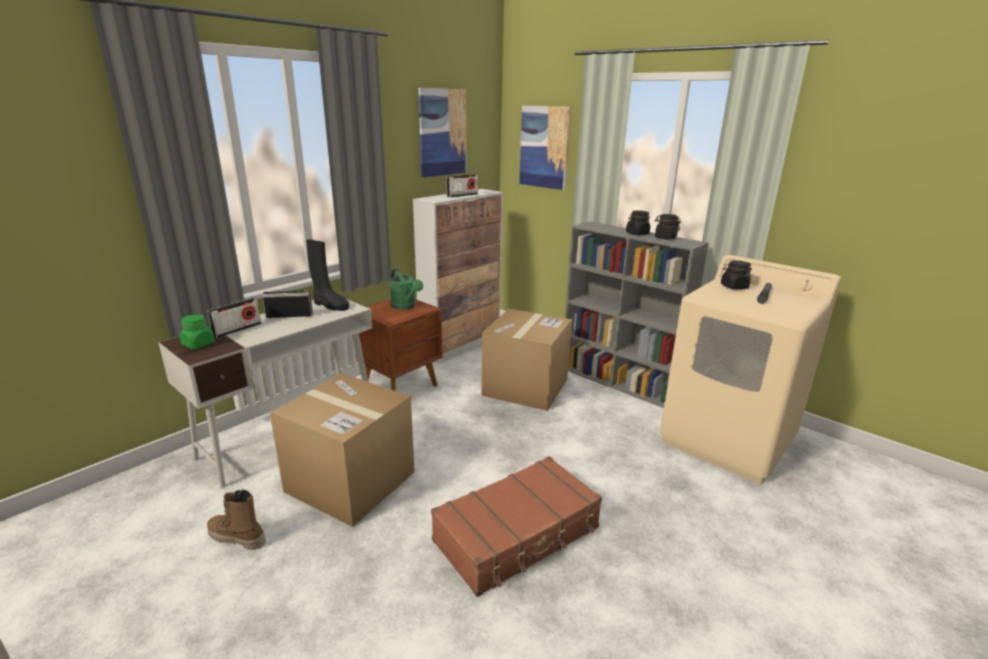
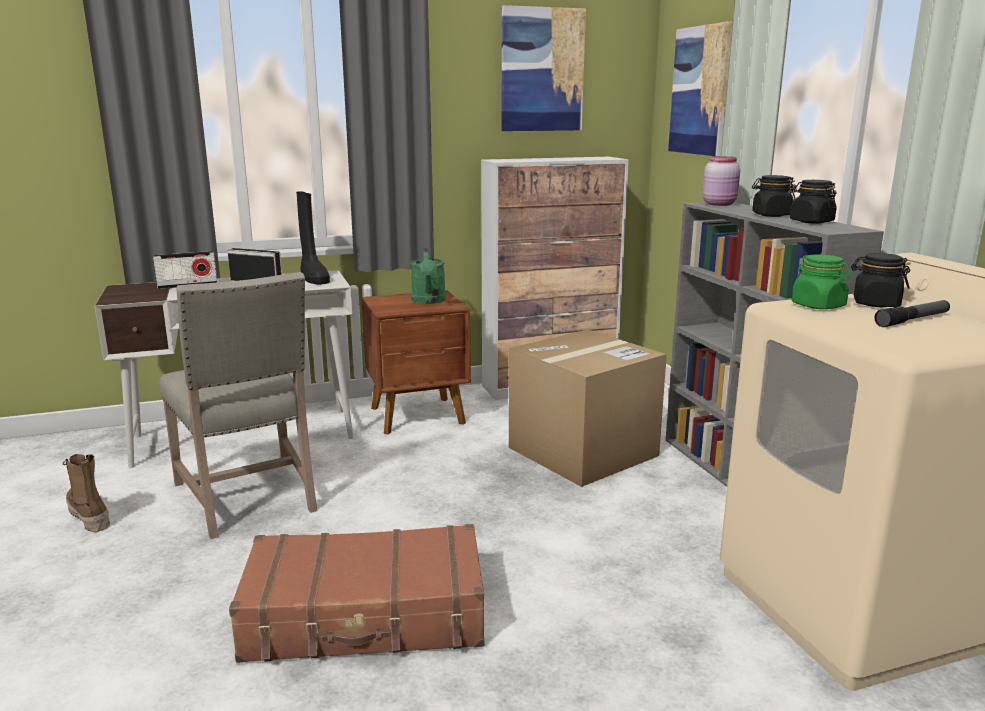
camera: 30 degrees right, 5 degrees down
green jar [180,315,215,349] -> green jar moved to [792,254,851,309]
cardboard box [270,373,415,527] -> beige chair [159,272,318,539]
radio [447,174,478,197] -> none
none -> pink jar [703,156,740,206]

